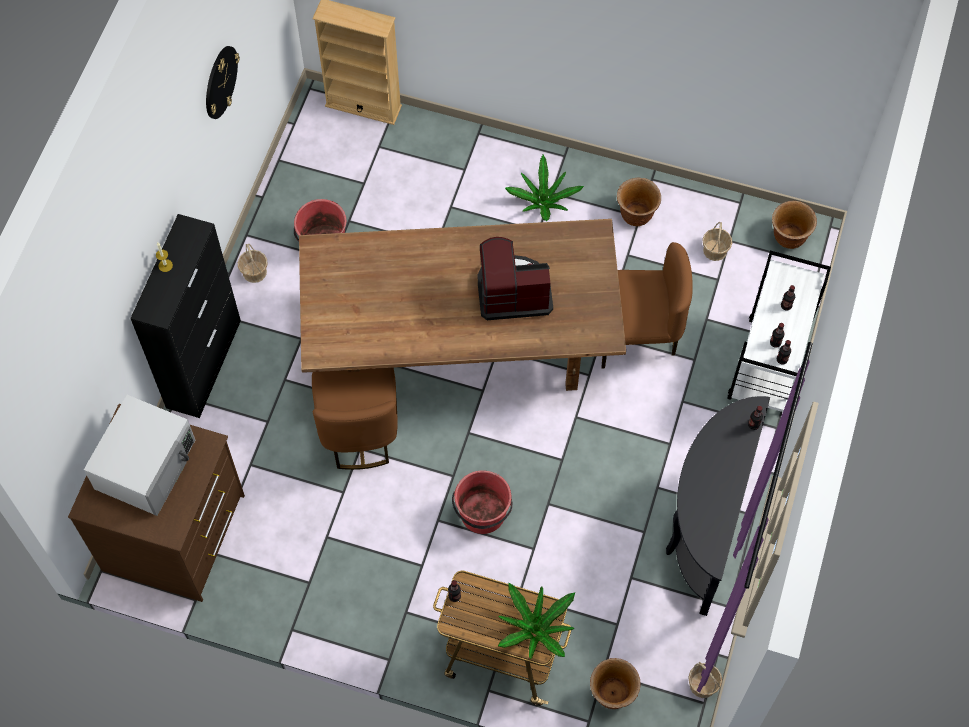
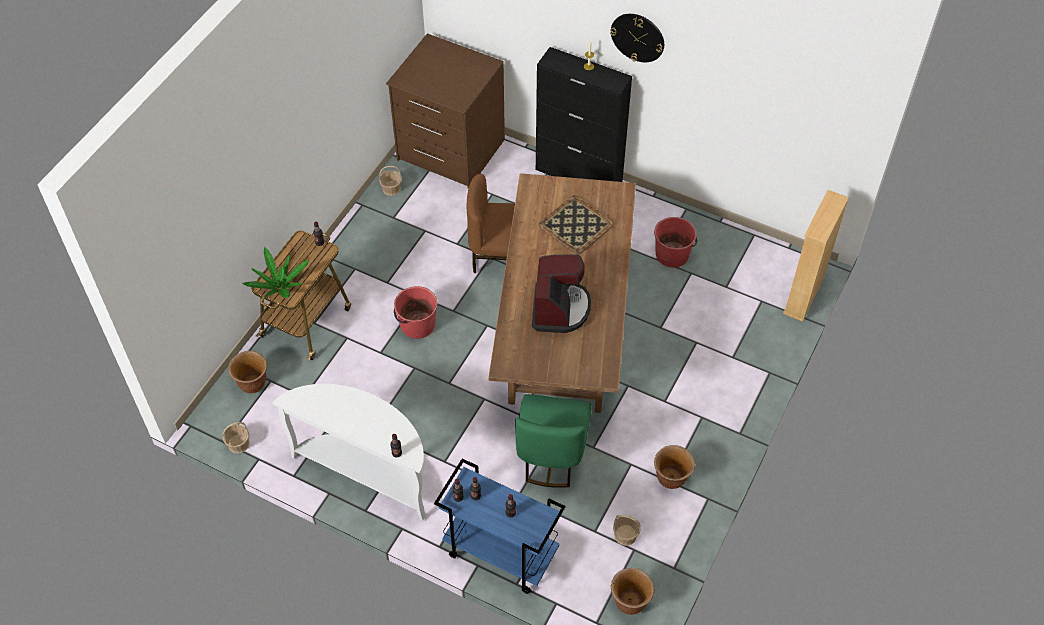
camera: 100 degrees right, 10 degrees down
white microwave [84,395,195,516] -> none
wall clock [206,46,240,119] -> wall clock moved to [610,14,664,62]
basket [238,243,268,283] -> basket moved to [379,166,402,196]
potted plant [505,155,584,221] -> none
brown chair [602,242,693,368] -> green chair [515,394,591,488]
black console table [666,396,770,616] -> white console table [273,384,426,521]
white cart [727,251,831,412] -> blue cart [434,459,565,594]
none -> tray [538,195,614,254]

